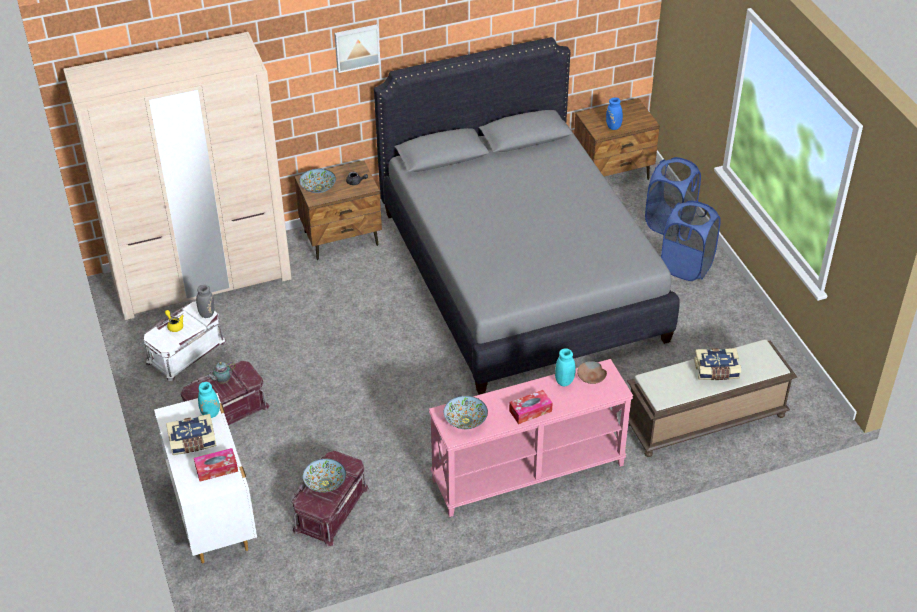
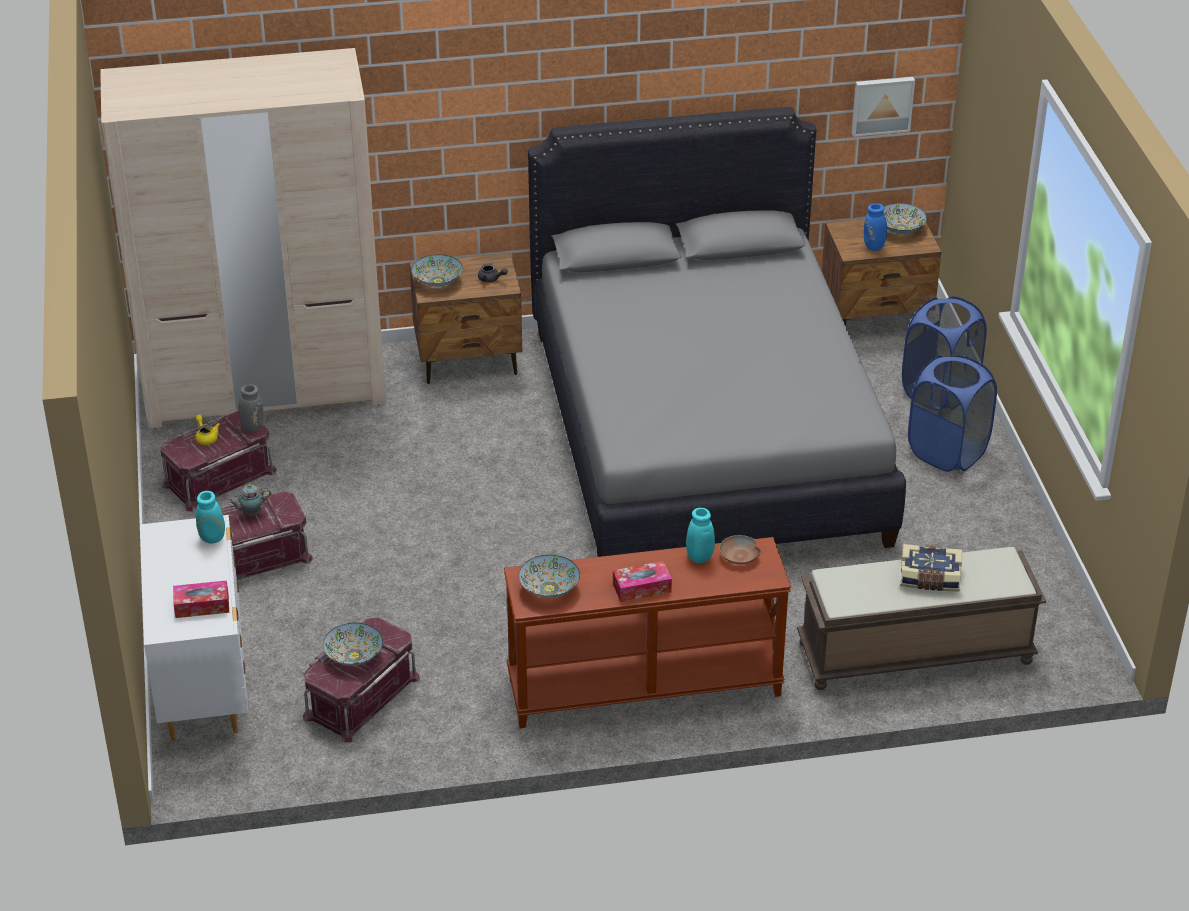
camera: 10 degrees right, 5 degrees down
white storage box [144,302,226,381] -> red storage box [160,410,277,512]
book [166,414,217,455] -> none
picture [334,24,380,73] -> picture moved to [852,77,915,137]
pink console table [429,359,633,517] -> brown console table [504,537,791,728]
none -> bowl [883,203,927,234]

